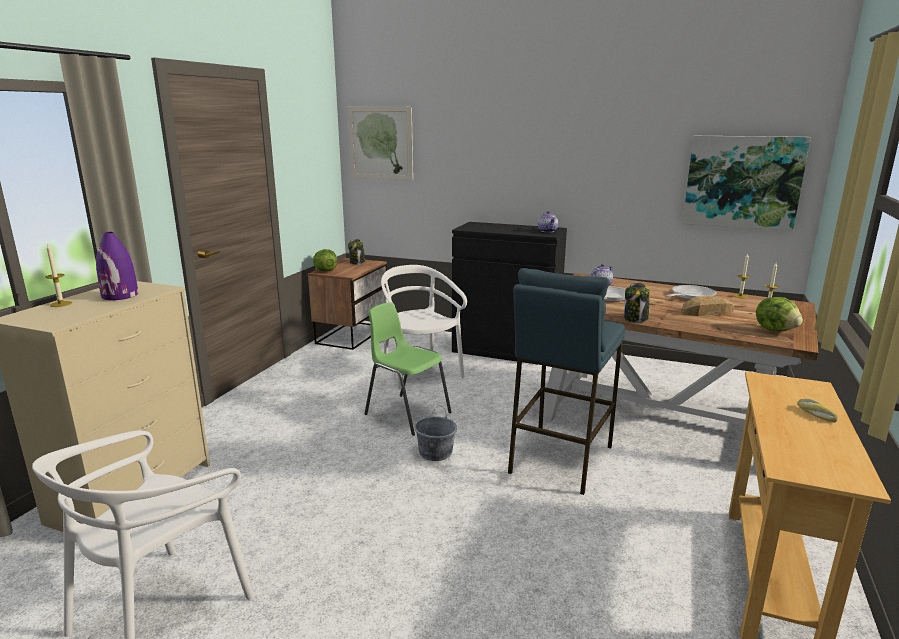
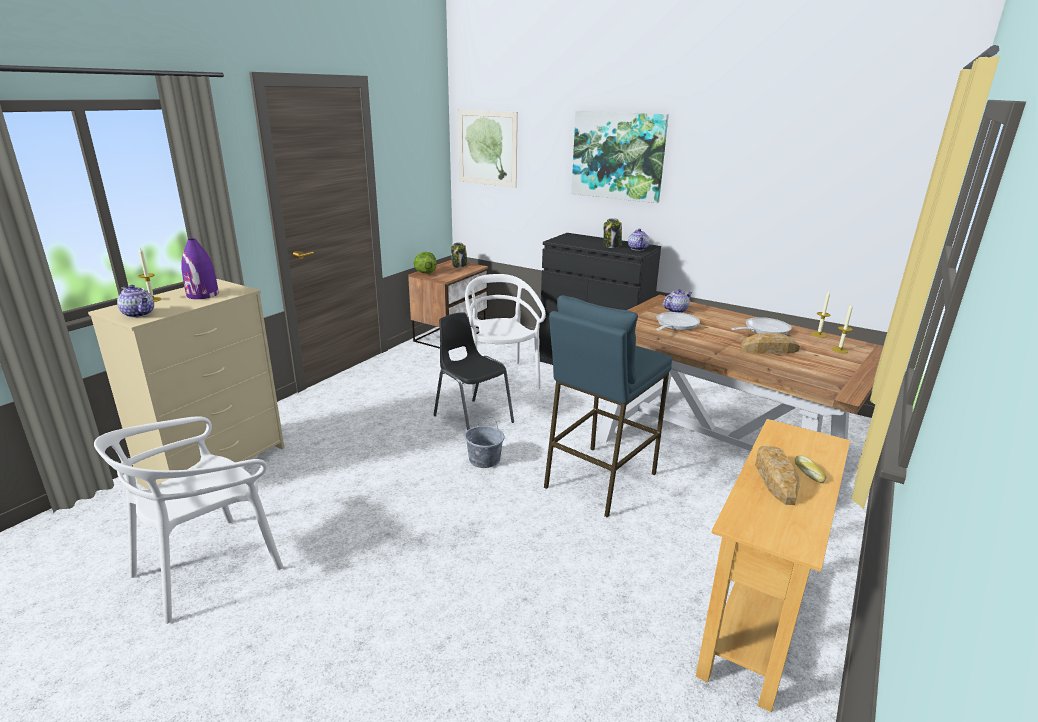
camera: 10 degrees right, 5 degrees up
green chair [364,302,451,436] -> black chair [433,312,514,431]
jar [624,283,650,323] -> jar moved to [604,218,622,248]
picture [682,136,811,230] -> picture moved to [571,111,669,203]
lettuce [756,297,803,332] -> none
none -> teapot [117,285,154,318]
none -> bread [755,446,799,505]

